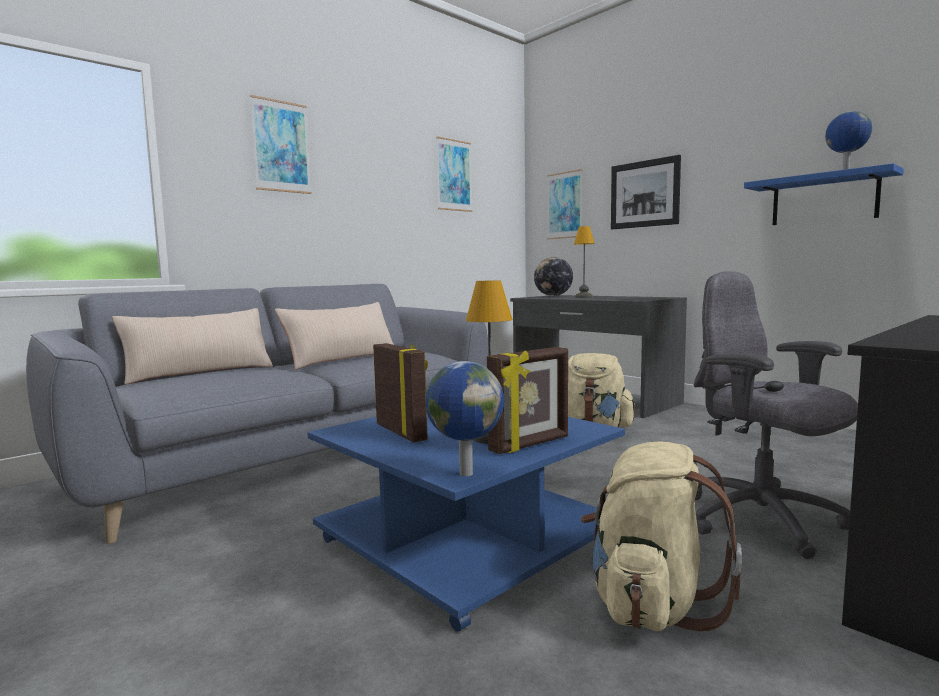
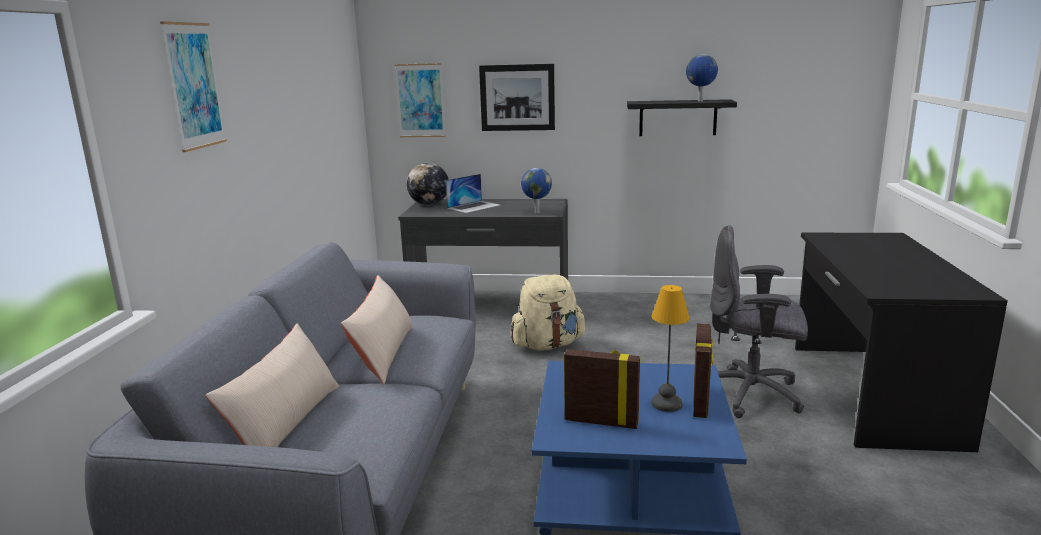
camera: 40 degrees left, 10 degrees up
globe [425,361,504,476] -> globe moved to [521,168,552,213]
picture [436,136,472,212] -> none
table lamp [574,226,595,298] -> laptop [445,174,500,213]
beige backpack [581,441,742,631] -> none
blue shelf [744,163,904,225] -> black shelf [627,99,737,136]

